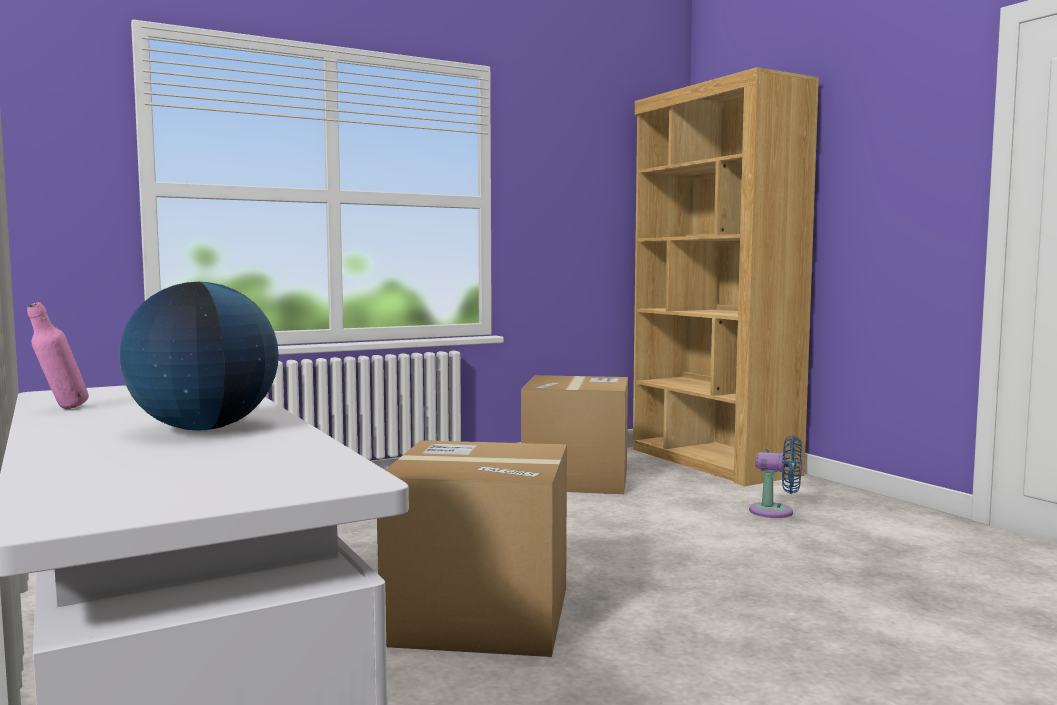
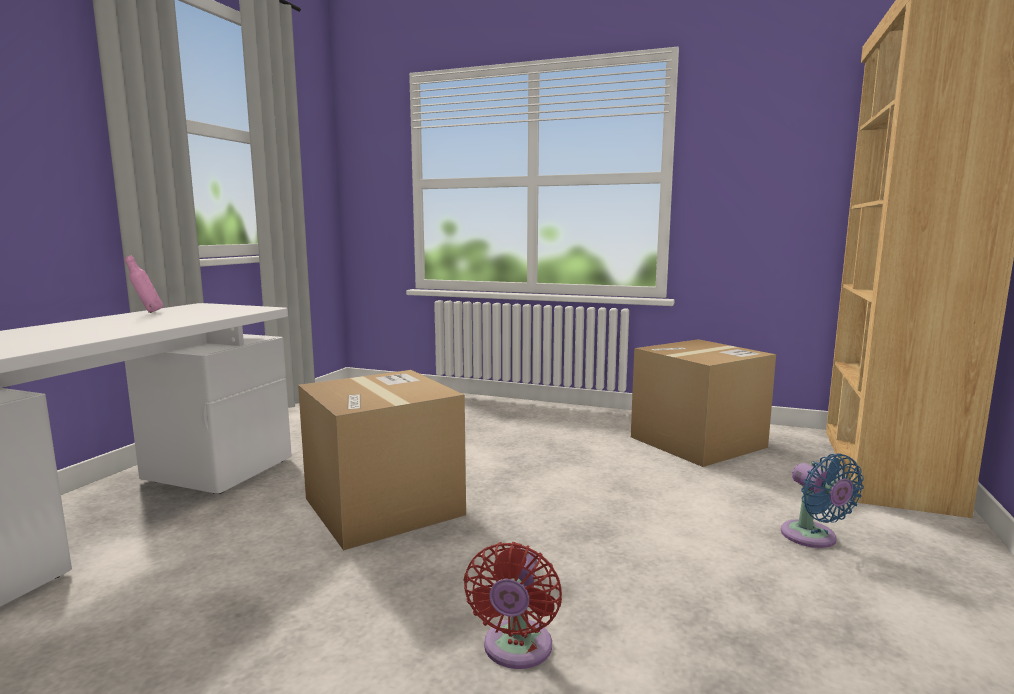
camera: 50 degrees right, 5 degrees up
globe [119,282,279,430] -> none
none -> red fan [463,542,562,669]

